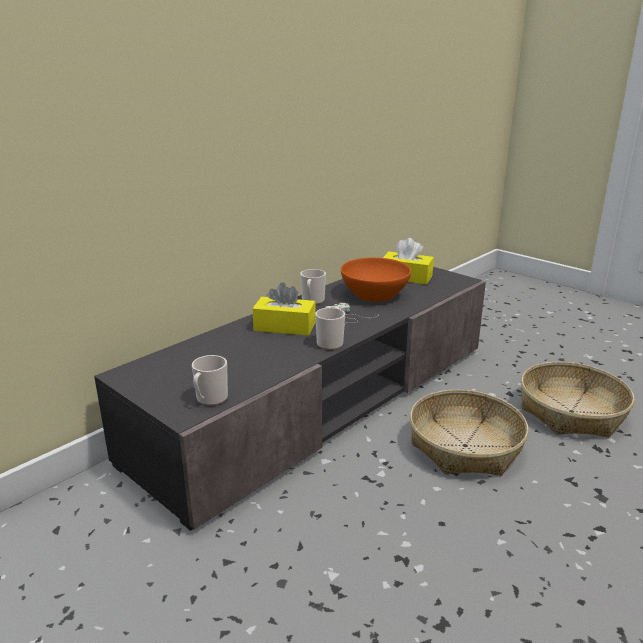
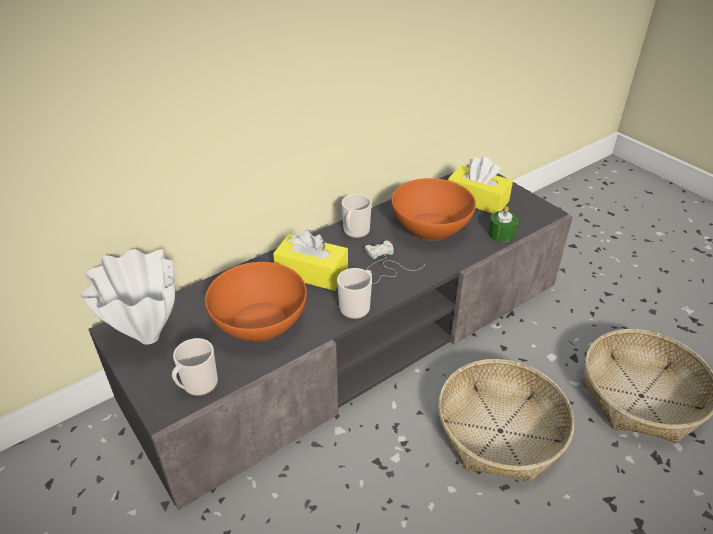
camera: 10 degrees right, 15 degrees up
none -> white vase [81,249,175,344]
none -> orange bowl [205,262,307,341]
none -> green candle [488,206,519,242]

